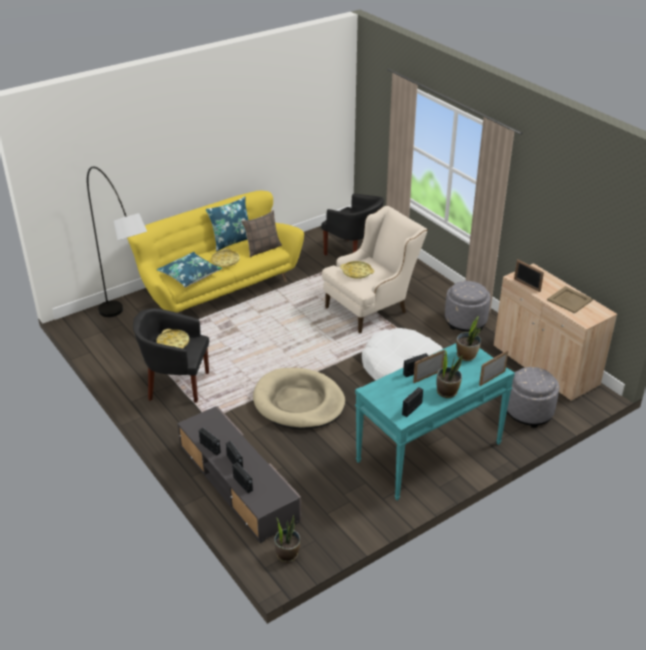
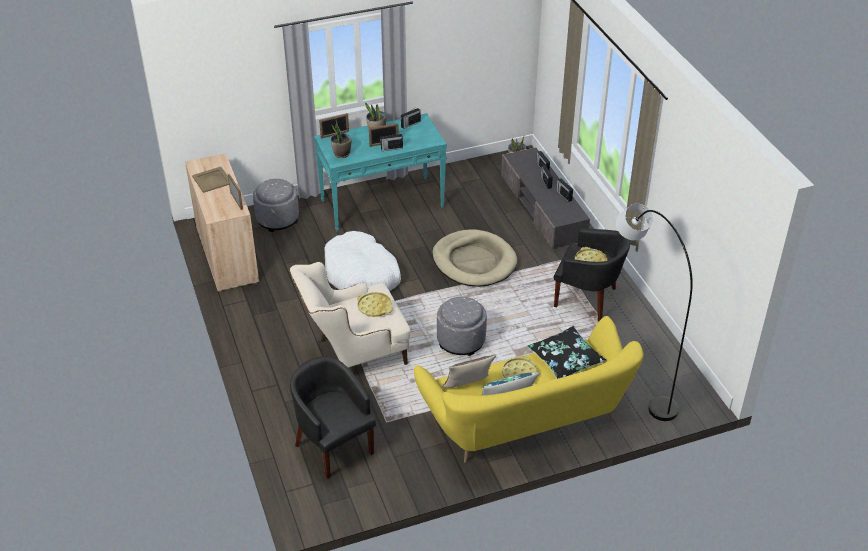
camera: 165 degrees left, 5 degrees up
blue pillow [157,252,223,287] -> black pillow [527,326,607,379]
grey ottoman [445,281,491,331] -> grey ottoman moved to [437,296,487,356]

